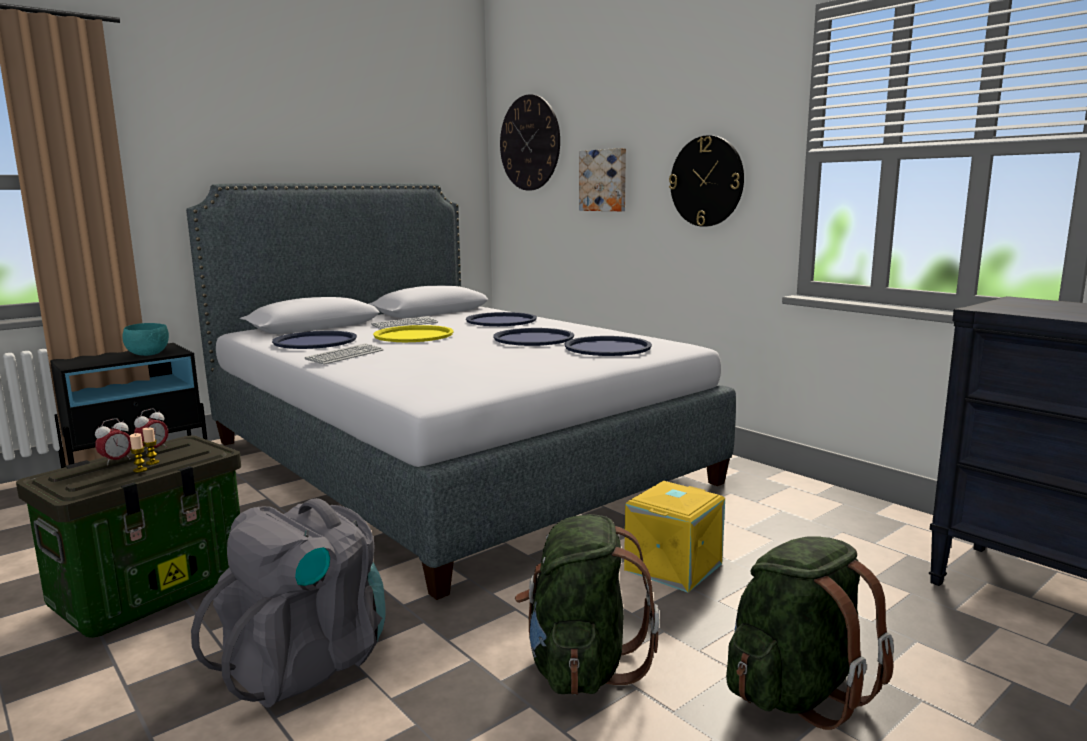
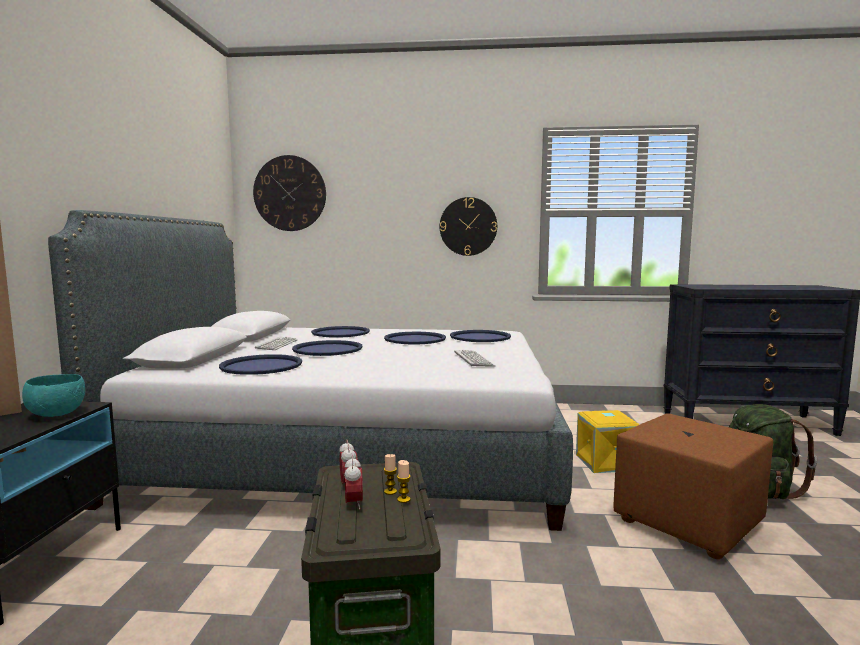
camera: 45 degrees left, 5 degrees down
grey backpack [191,498,386,708] -> none
keyboard [305,343,384,365] -> keyboard moved to [454,350,495,367]
yellow tray [373,325,453,342] -> blue tray [292,340,363,356]
green backpack [515,514,659,695] -> brown ottoman [613,413,773,559]
picture [579,148,626,211] -> none

